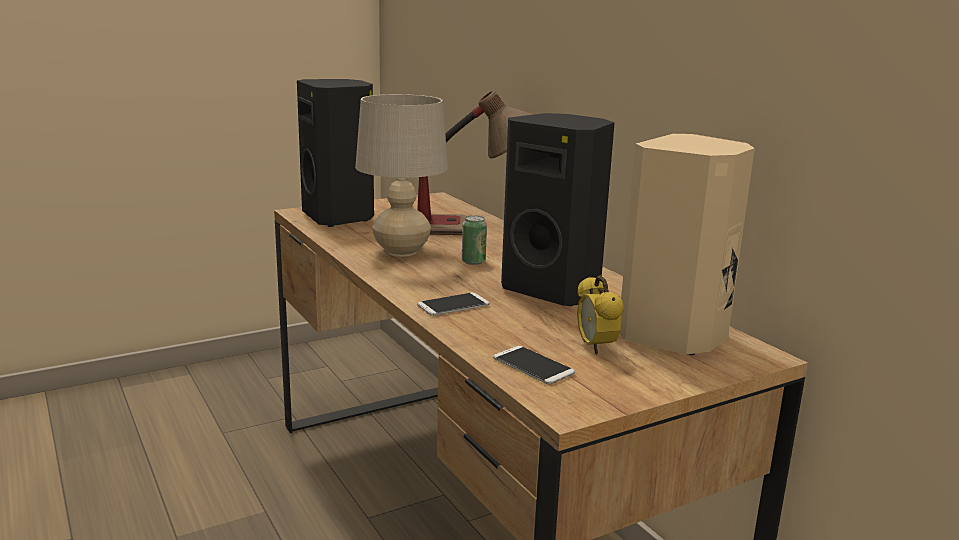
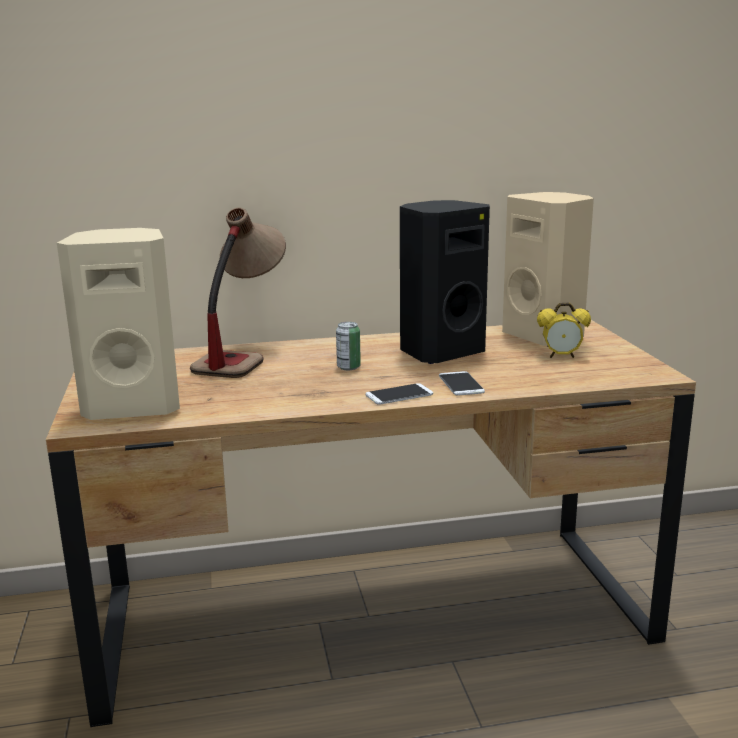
camera: 70 degrees left, 0 degrees up
black speaker [297,79,374,227] -> beige speaker [57,228,180,420]
beige table lamp [355,94,448,256] -> none
phone [493,346,575,384] -> phone moved to [365,383,433,405]

